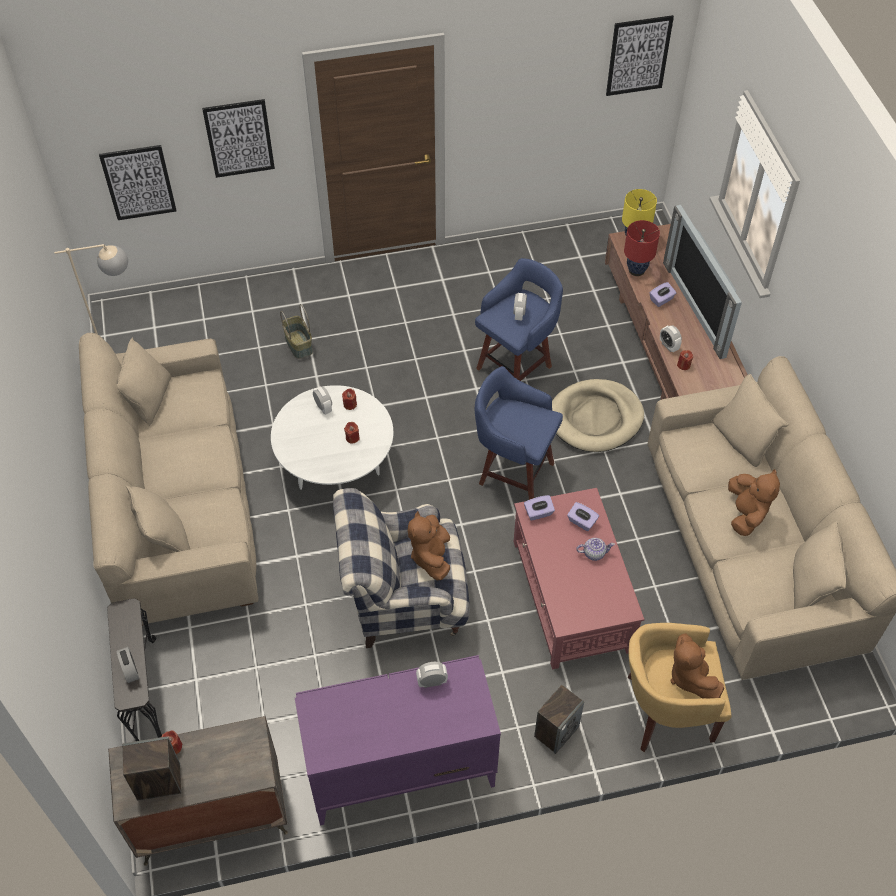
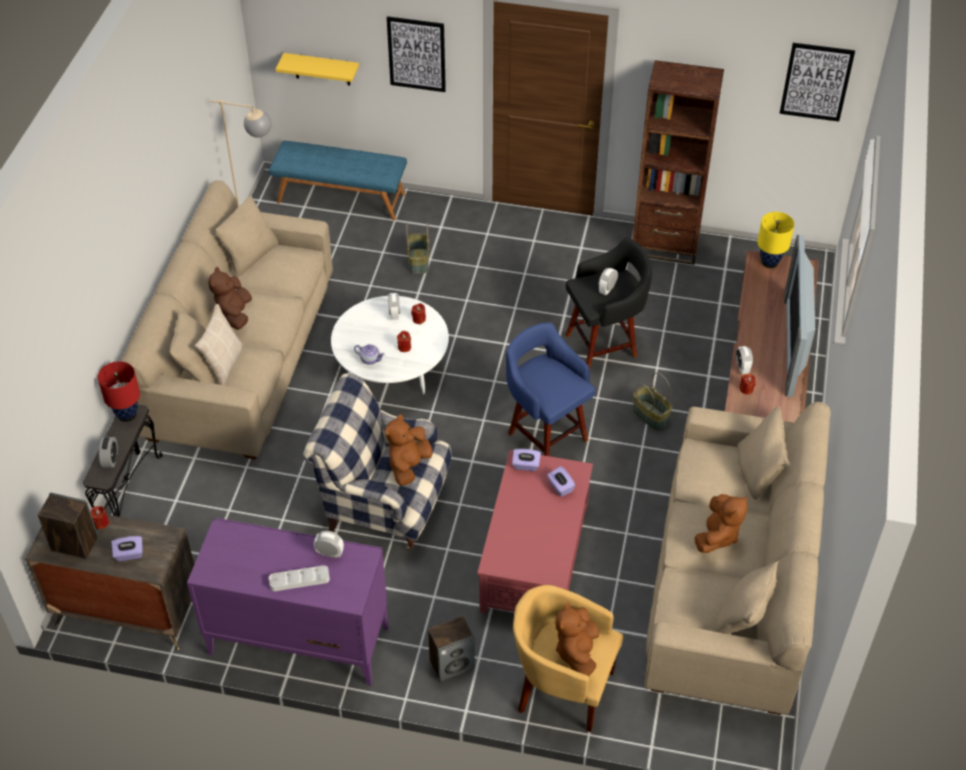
camera: 25 degrees right, 5 degrees down
picture [99,145,177,220] -> yellow shelf [276,53,359,85]
blue stool [475,258,563,381] -> black stool [565,238,652,371]
beige dog bed [552,379,644,452] -> basket [633,373,672,431]
teapot [576,538,615,561] -> teapot moved to [354,344,385,365]
red table lamp [624,220,660,276] -> red table lamp moved to [98,361,140,422]
purple tissue box [650,282,676,307] -> purple tissue box moved to [111,536,143,561]
none -> beige pillow [195,304,244,386]
none -> brown plush toy [208,267,252,330]
none -> blue bench [269,141,407,221]
none -> grey tray [269,565,330,591]
none -> brown bookcase [633,60,724,265]

